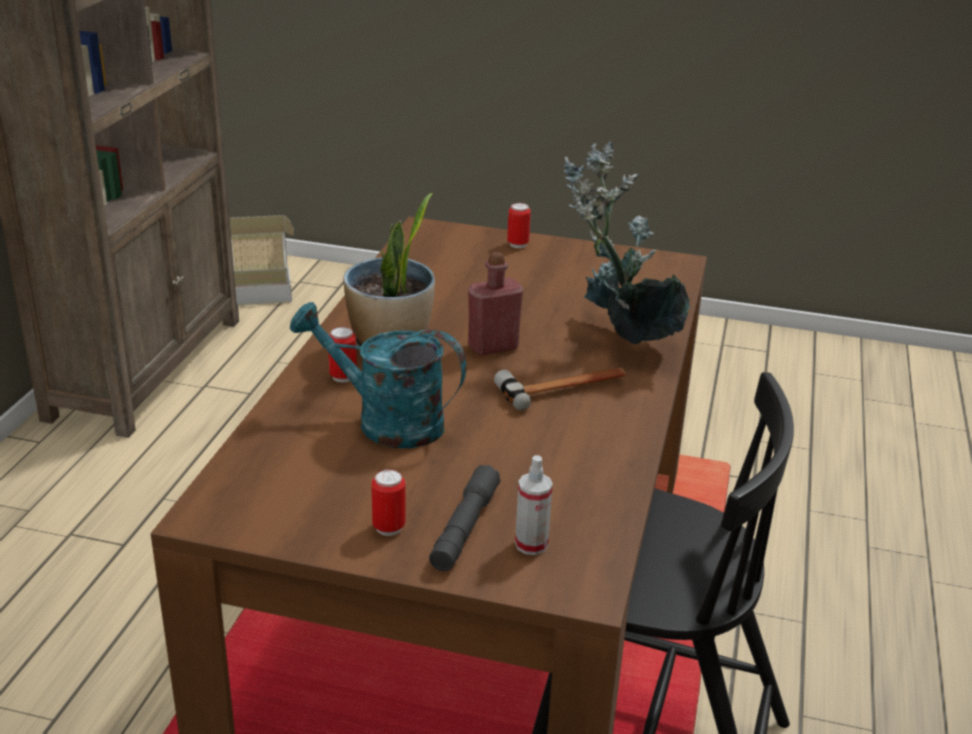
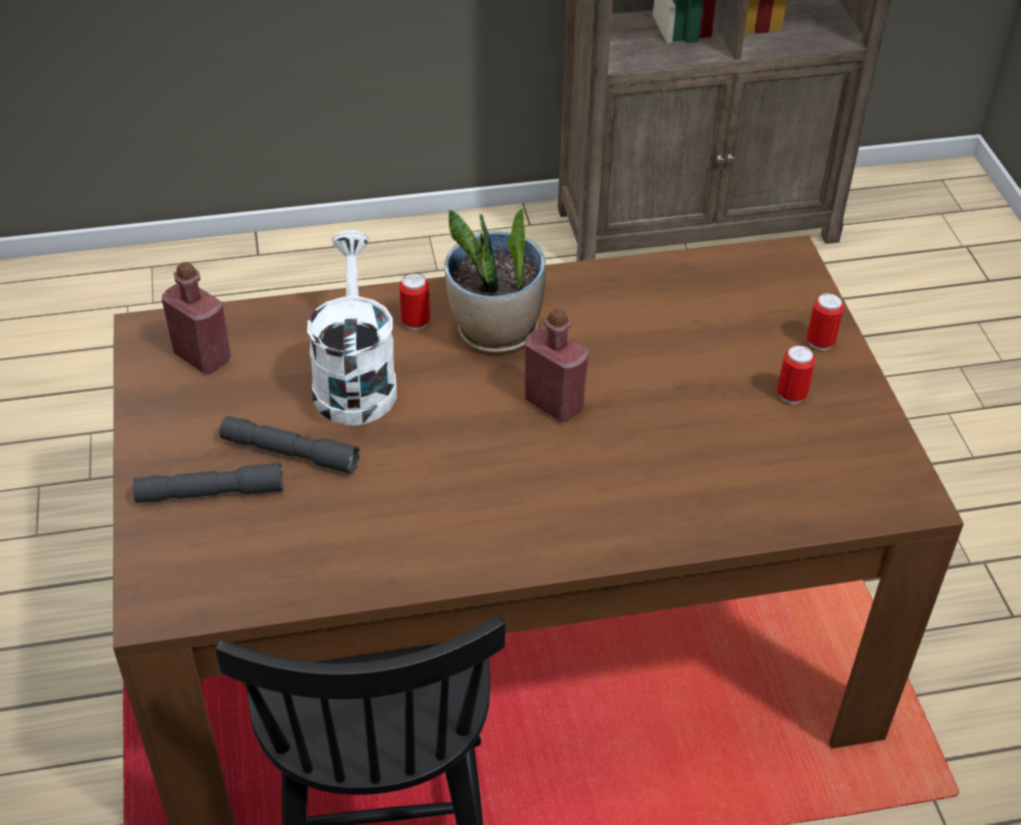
camera: 65 degrees right, 15 degrees up
cardboard box [229,215,294,305] -> none
turquoise watering can [290,302,466,448] -> white watering can [307,230,397,425]
can [371,469,405,536] -> can moved to [777,345,815,404]
hammer [494,368,626,410] -> none
spray bottle [515,455,553,555] -> none
potted plant [564,142,690,344] -> none
none -> red bottle [162,262,231,374]
none -> grey flashlight [219,416,360,474]

